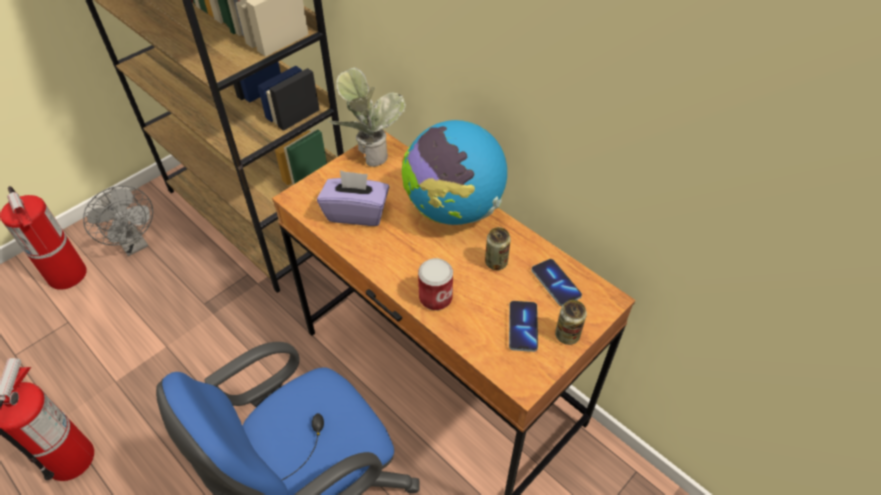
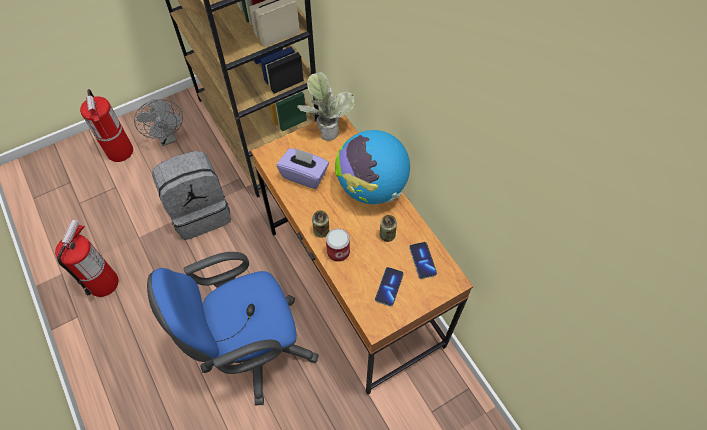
camera: 15 degrees right, 10 degrees up
can [555,300,587,345] -> can moved to [312,210,329,238]
none -> grey backpack [152,151,231,240]

